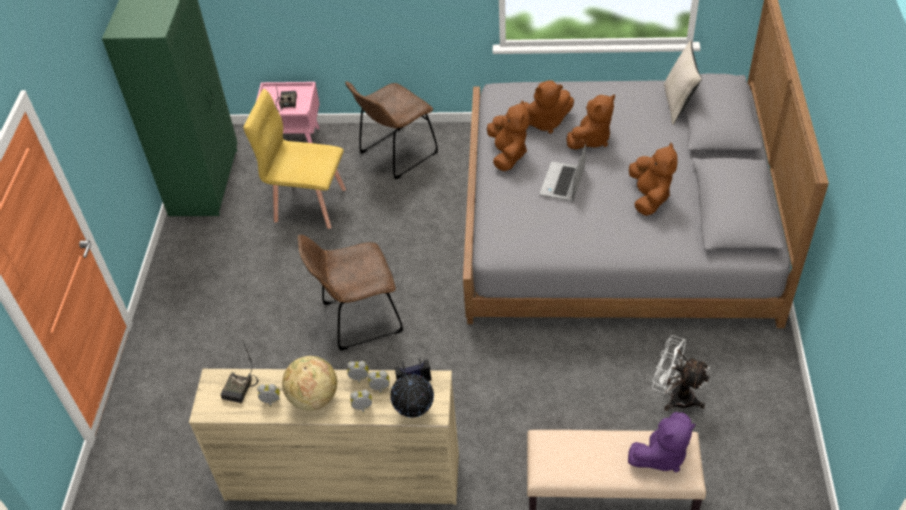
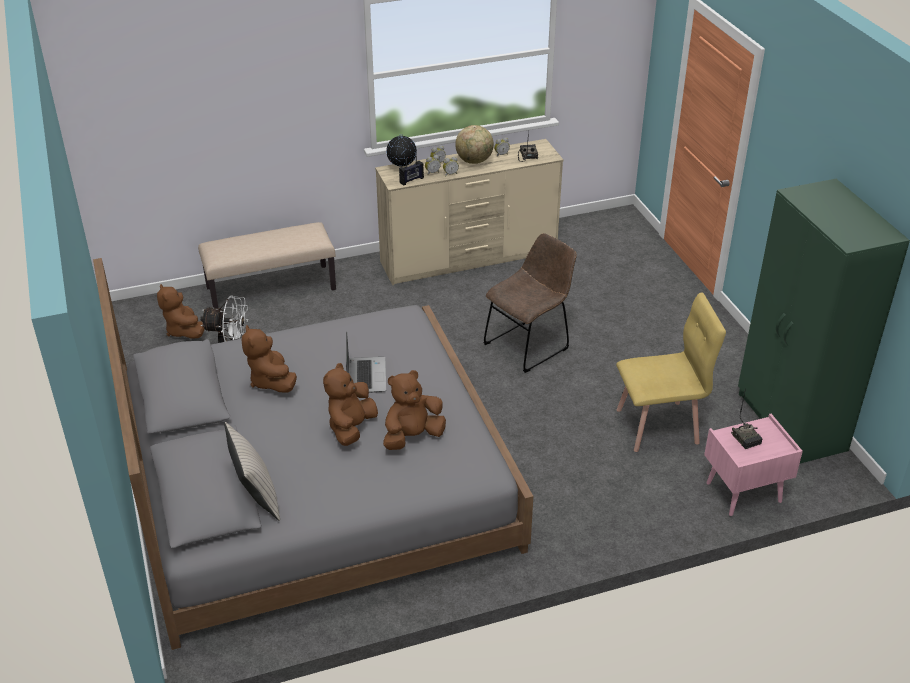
camera: 155 degrees right, 10 degrees down
brown chair [345,81,438,179] -> none
brown plush toy [487,100,529,171] -> brown plush toy moved to [157,284,204,339]
purple plush toy [628,412,696,473] -> none

